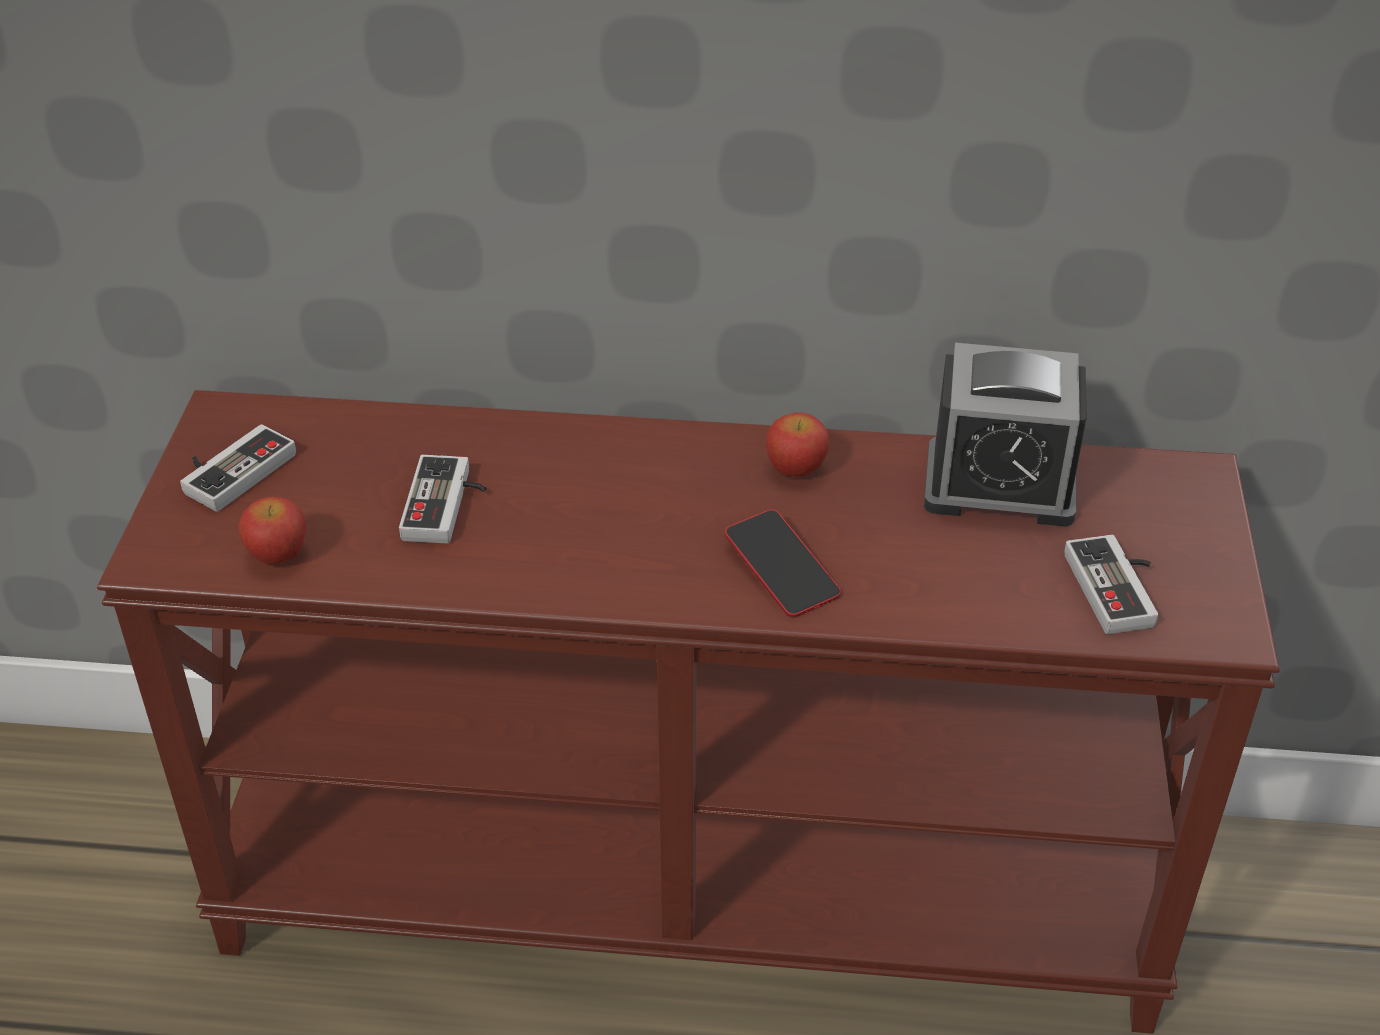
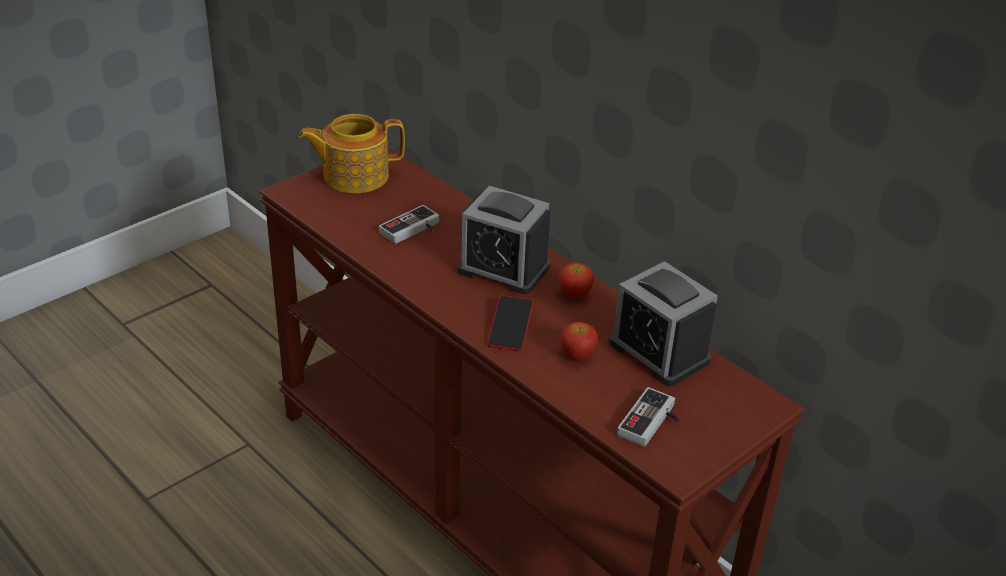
camera: 40 degrees right, 5 degrees down
game controller [180,424,296,512] -> teapot [299,114,405,193]
apple [238,497,306,564] -> apple moved to [560,322,598,361]
none -> alarm clock [457,186,551,295]

